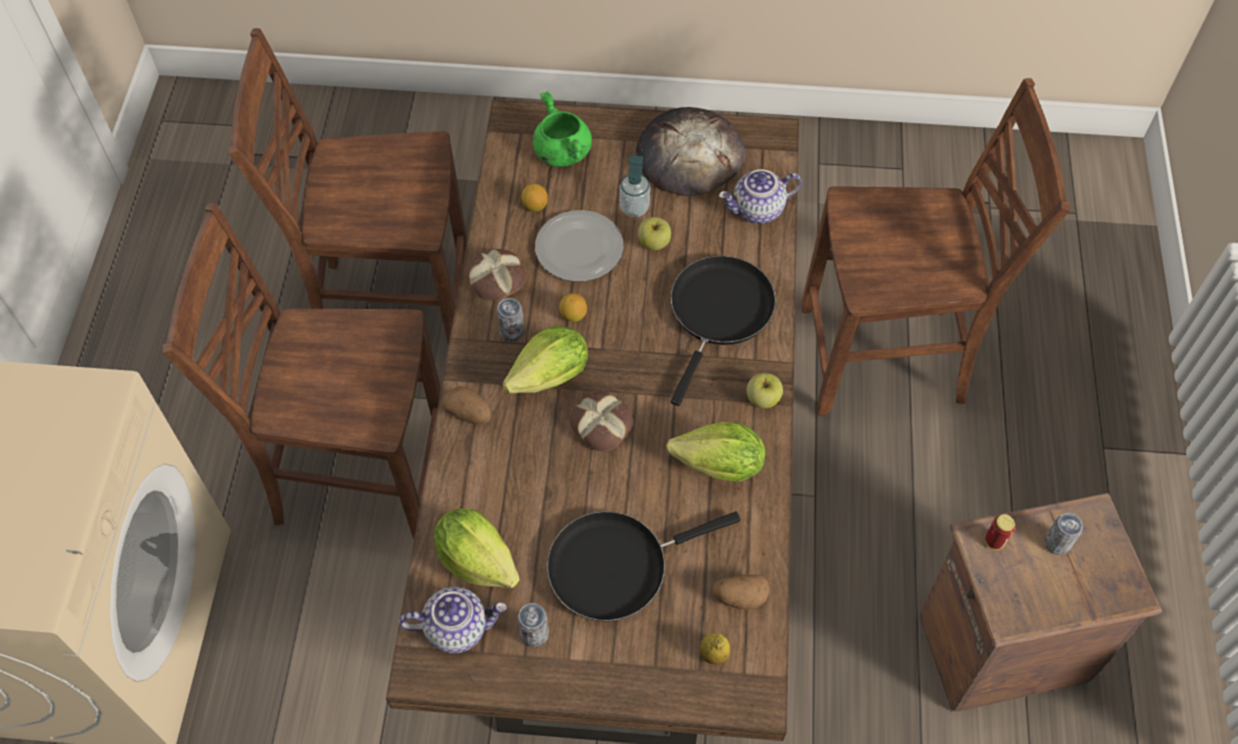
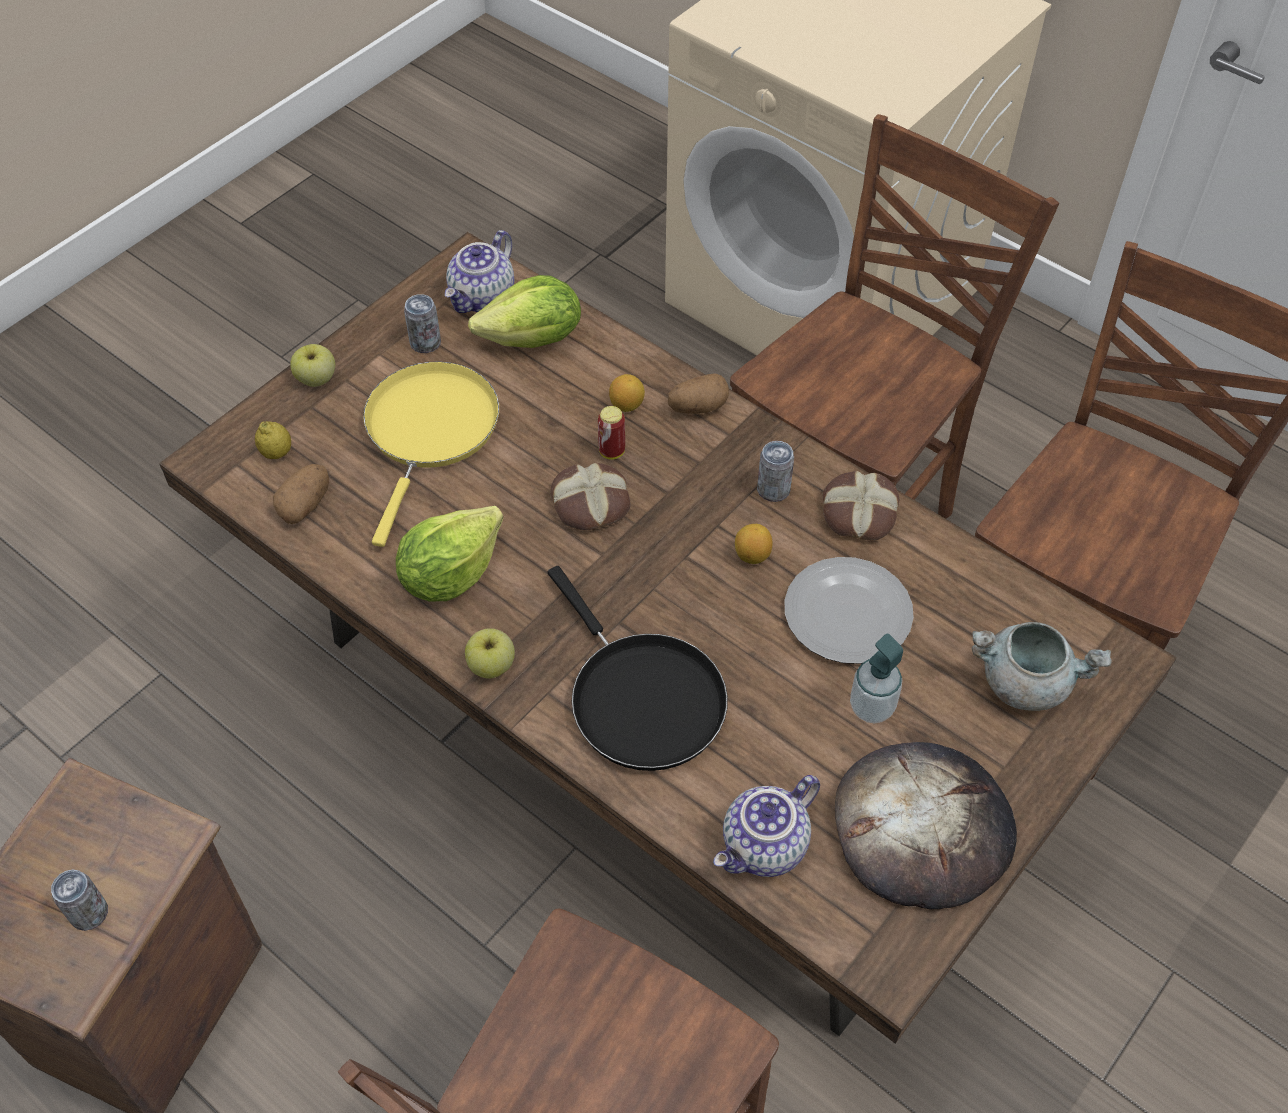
camera: 125 degrees right, 5 degrees down
lettuce [503,325,588,393] -> none
lemon [521,183,548,212] -> lemon moved to [609,374,645,412]
green cooking pot [533,91,592,167] -> grey cooking pot [972,622,1112,711]
black frying pan [547,511,741,622] -> yellow frying pan [363,362,499,547]
apple [638,217,671,250] -> apple moved to [290,344,335,387]
teapot [719,170,802,224] -> teapot turned 150 degrees counterclockwise [713,775,820,877]
can [985,514,1016,550] -> can moved to [598,406,625,459]

